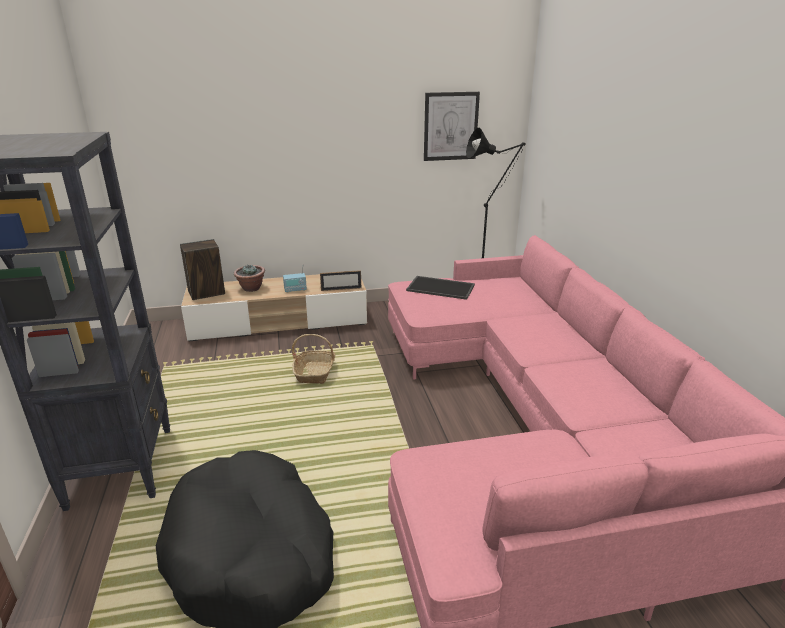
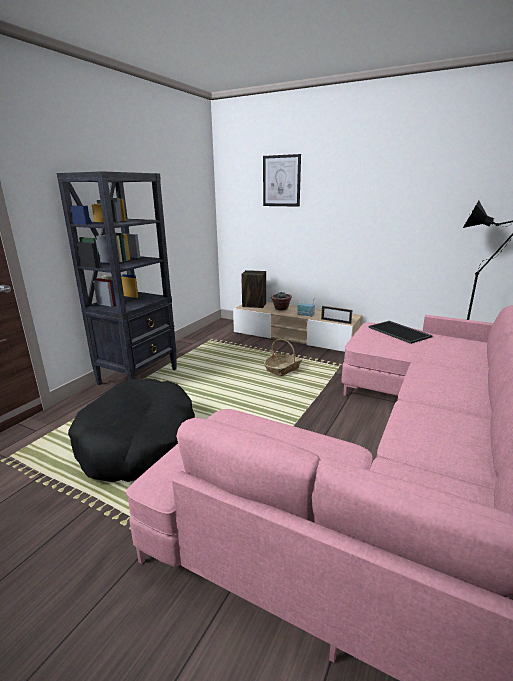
camera: 40 degrees right, 5 degrees down
picture [424,92,480,161] -> picture moved to [263,154,301,207]

